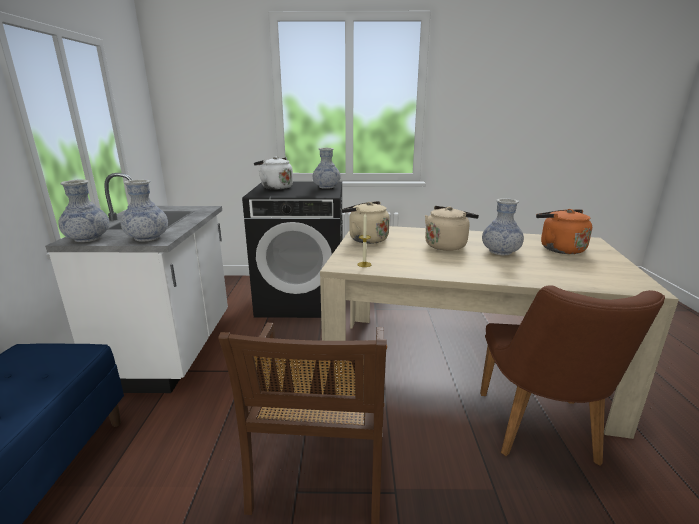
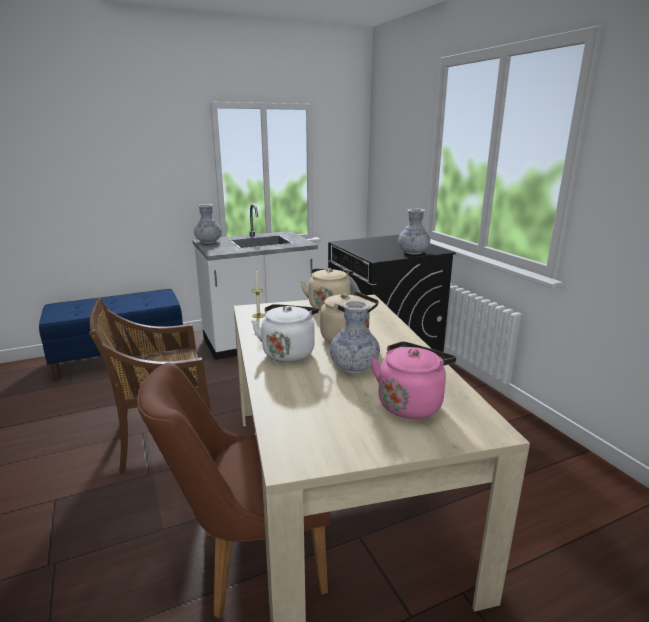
camera: 65 degrees right, 0 degrees up
vase [120,179,168,242] -> none
white kettle [254,157,293,190] -> white kettle moved to [251,304,319,362]
orange kettle [536,209,592,254] -> pink kettle [371,341,456,419]

